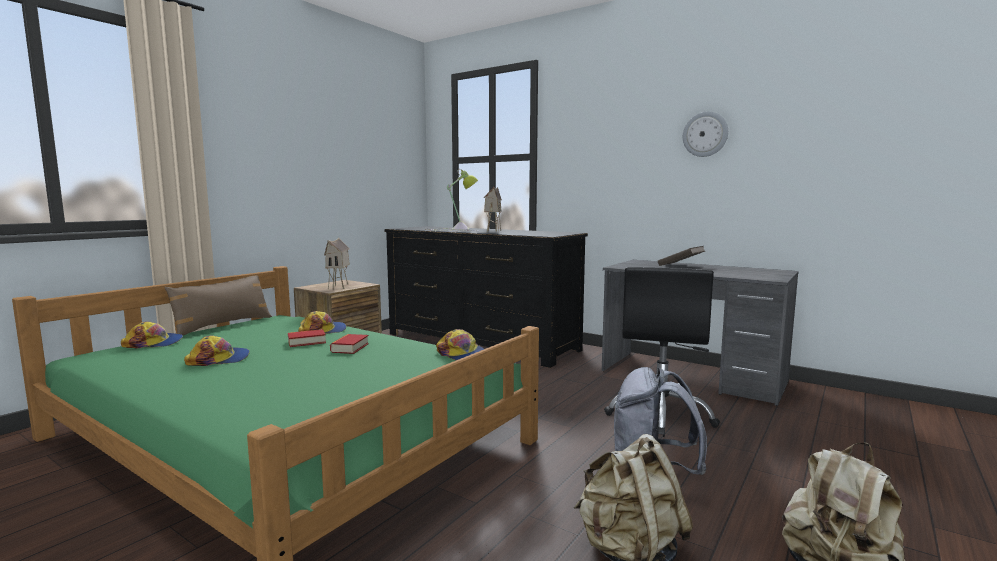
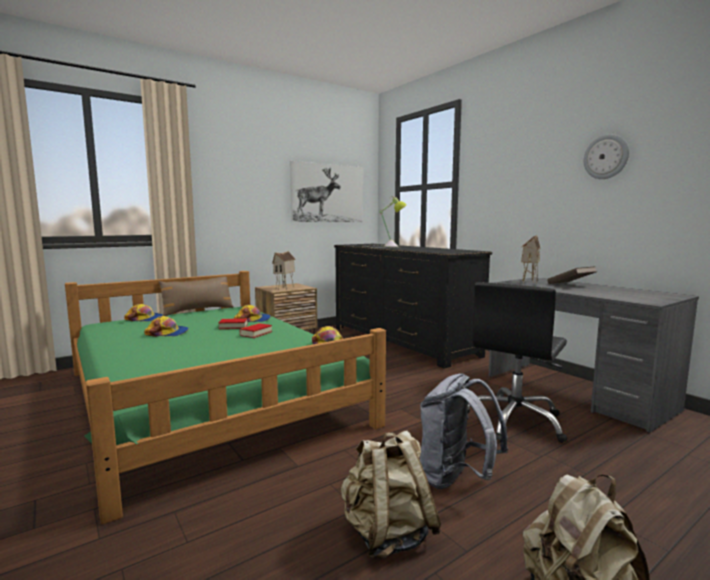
camera: 20 degrees right, 0 degrees up
toy house [483,187,502,232] -> toy house moved to [521,235,541,284]
none -> picture [290,161,363,222]

